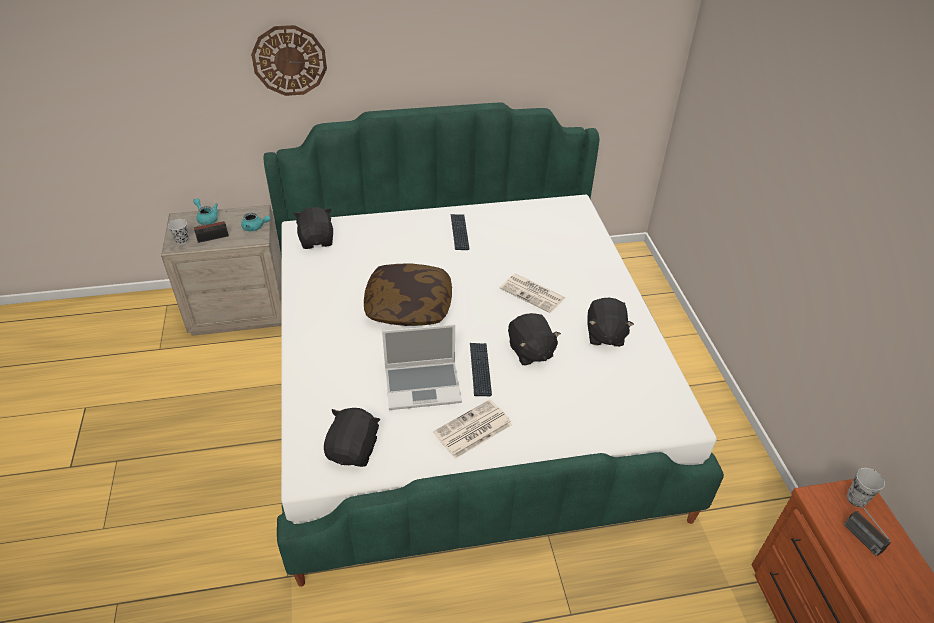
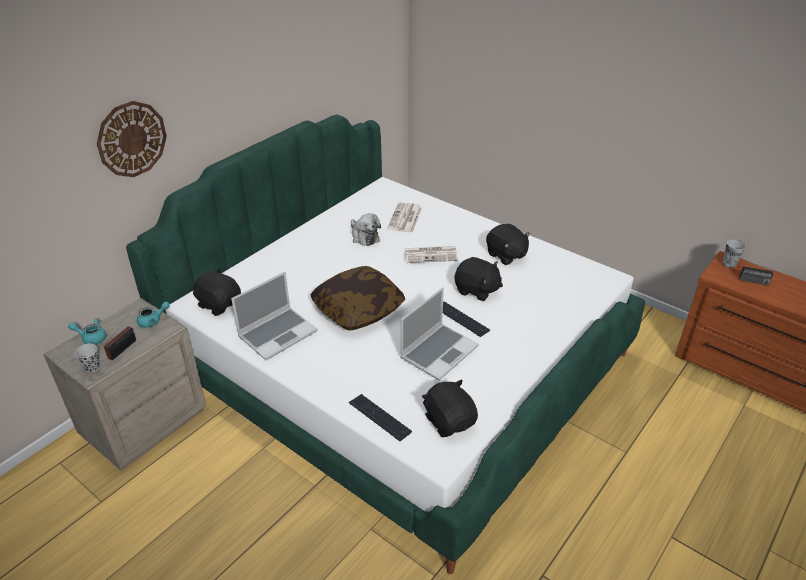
camera: 40 degrees left, 5 degrees down
newspaper [433,399,512,459] -> newspaper moved to [388,202,422,233]
keyboard [451,214,469,250] -> keyboard moved to [349,394,412,441]
none -> laptop [231,272,318,360]
none -> plush toy [351,213,381,246]

